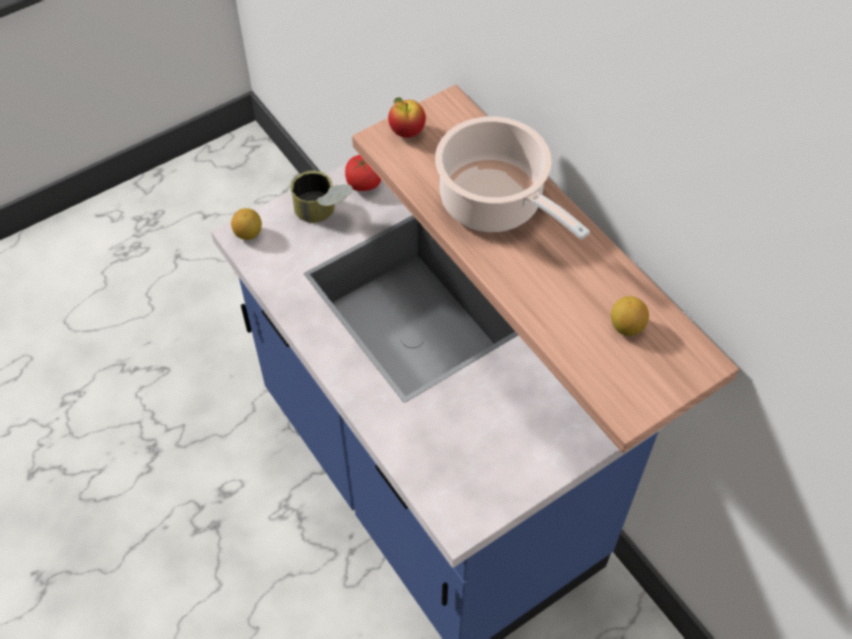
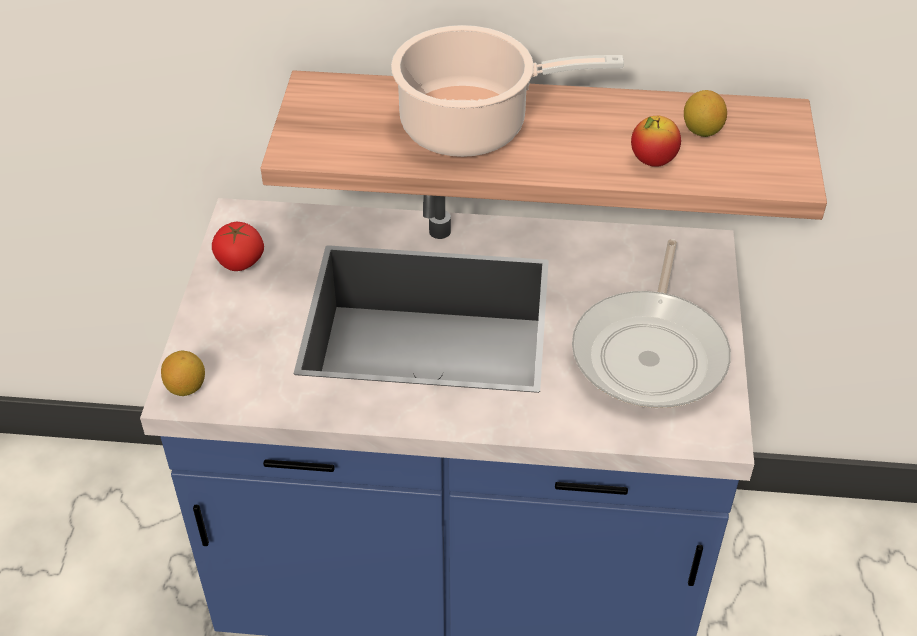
camera: 50 degrees left, 10 degrees down
can [291,171,353,223] -> none
apple [388,97,426,138] -> apple moved to [631,116,681,167]
none -> frying pan [572,239,731,408]

